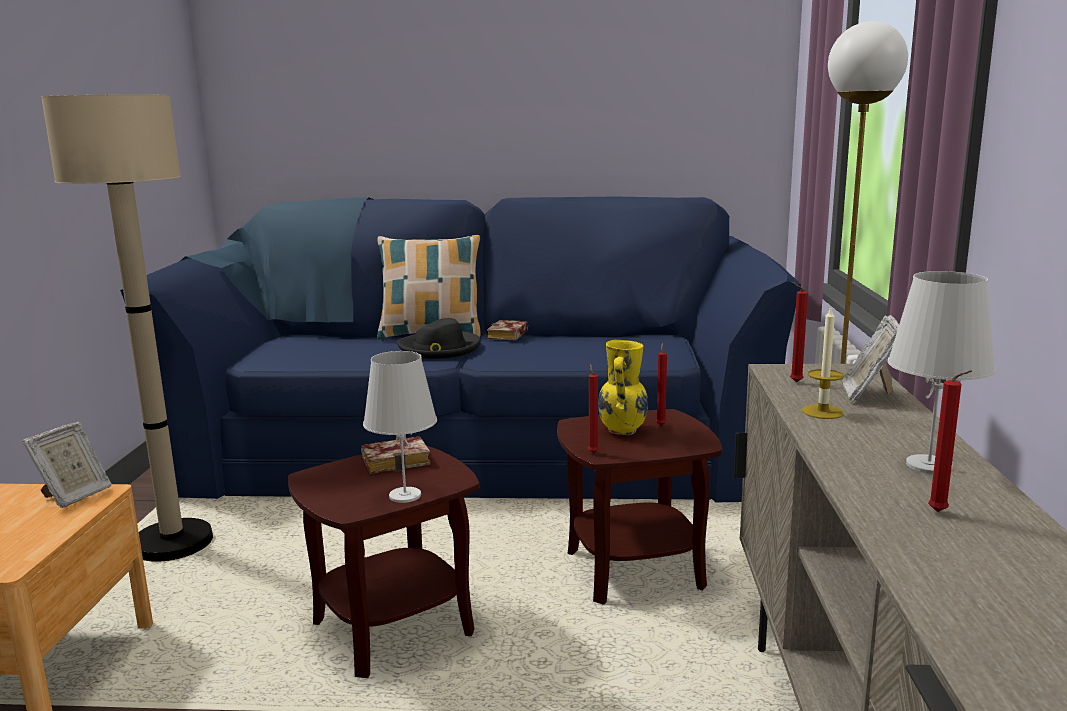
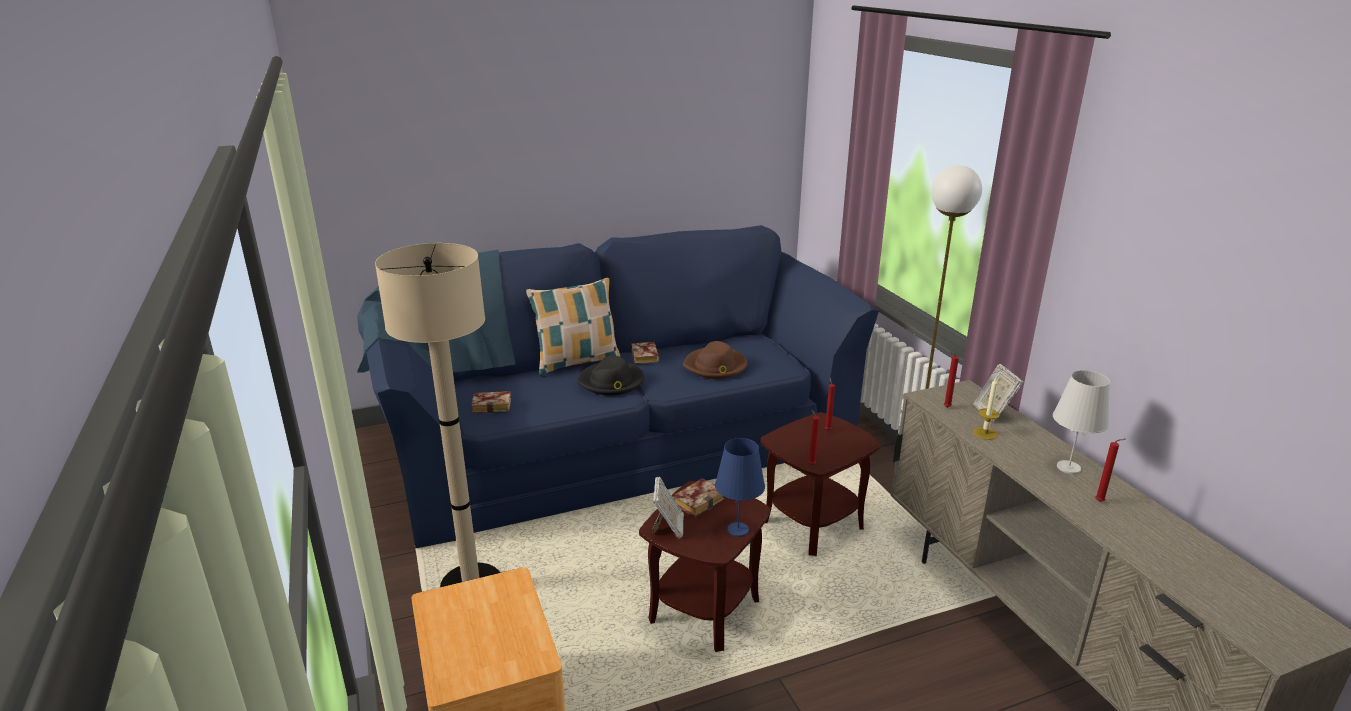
camera: 25 degrees left, 10 degrees up
picture frame [22,422,112,508] -> picture frame moved to [652,477,684,539]
white table lamp [363,351,437,503] -> blue table lamp [715,438,765,537]
yellow vase [598,340,648,435] -> none
none -> book [471,391,511,413]
none -> brown hat [683,341,747,379]

